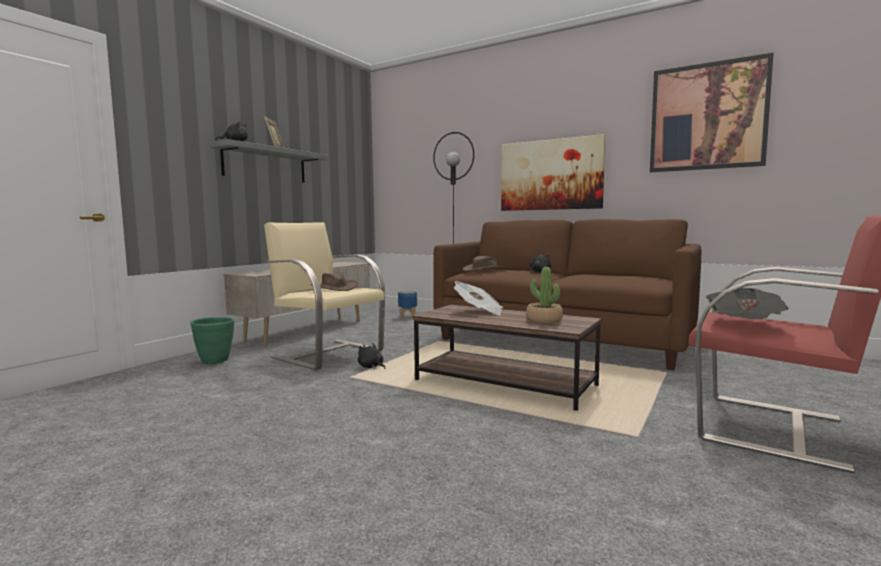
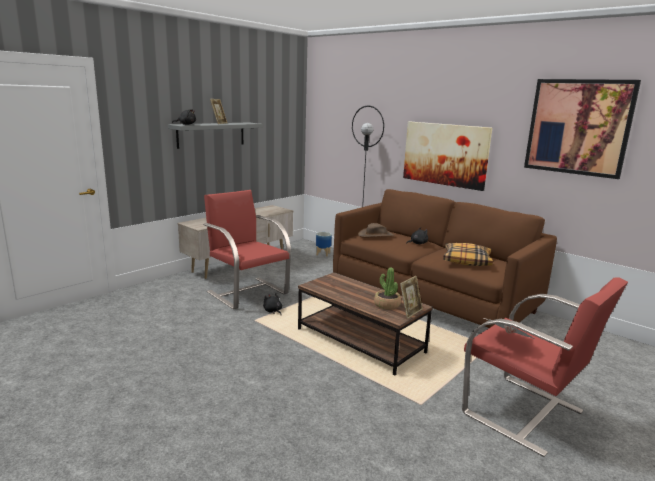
camera: 10 degrees right, 10 degrees up
green planter [190,317,234,365] -> none
beige armchair [264,222,385,370] -> red armchair [203,190,291,310]
brown hat [311,272,358,291] -> none
newspaper [454,281,503,315] -> none
none -> picture frame [400,276,423,319]
none -> pillow [443,243,493,266]

